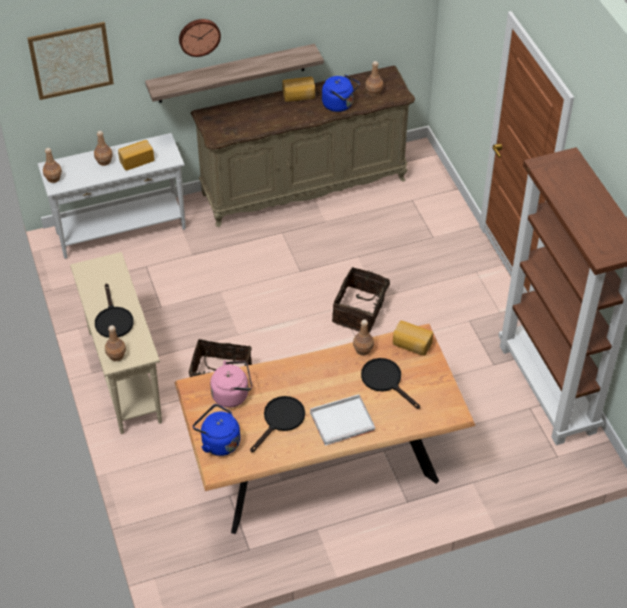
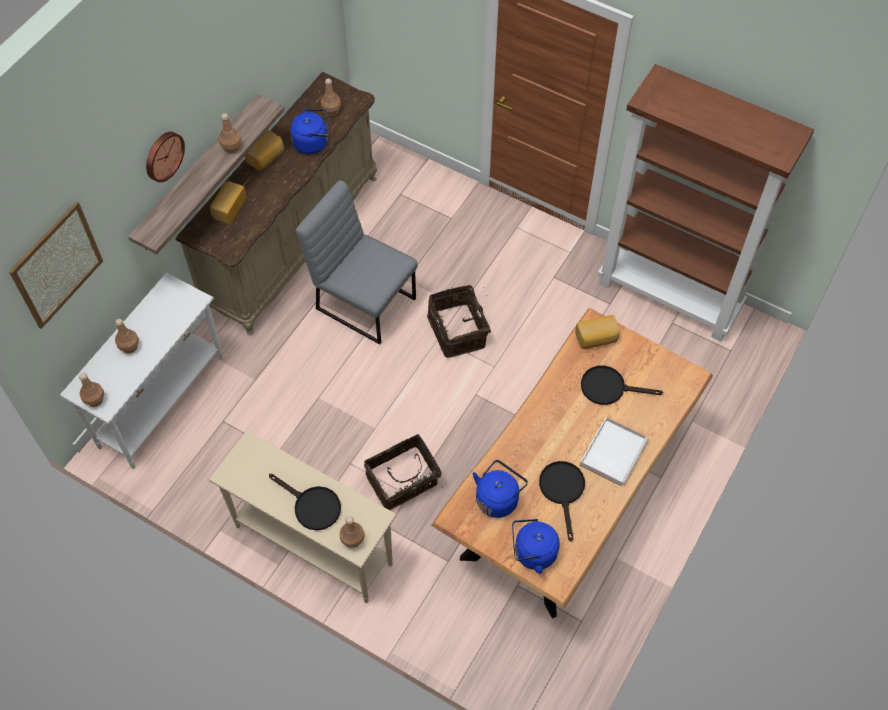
camera: 40 degrees left, 10 degrees up
bread [118,140,154,171] -> bread moved to [210,181,247,224]
pink kettle [210,360,252,408] -> blue kettle [473,460,528,518]
brown bottle [353,319,374,356] -> brown bottle moved to [219,113,241,153]
none -> grey chair [296,180,418,344]

